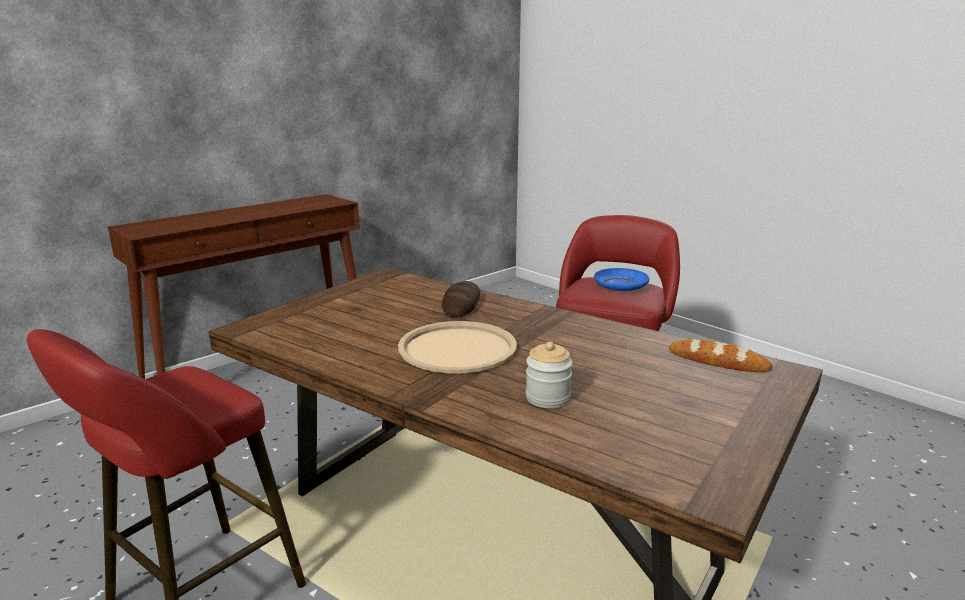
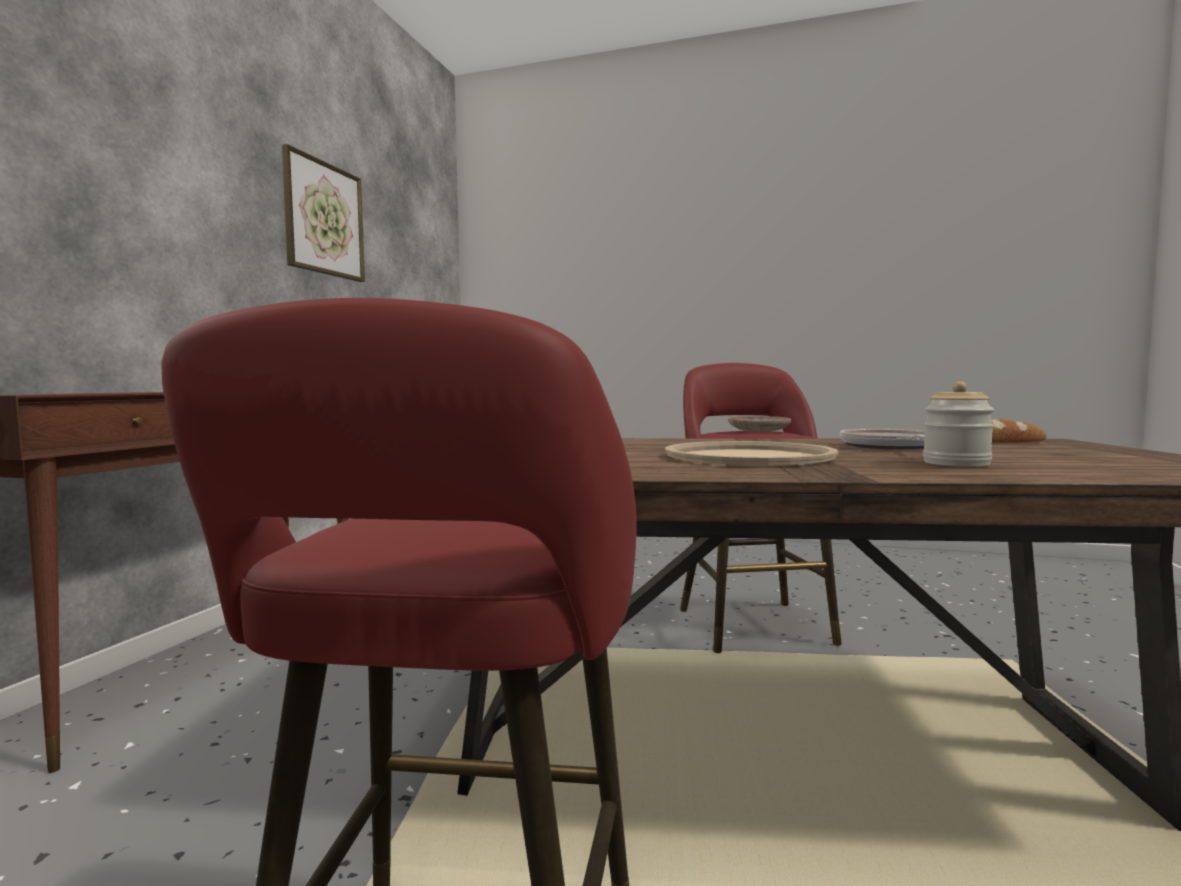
camera: 30 degrees left, 15 degrees down
bread [442,281,480,317] -> none
blue plate [594,268,649,291] -> beige plate [728,416,791,431]
none -> picture [282,144,365,282]
none -> frying pan [840,429,925,450]

